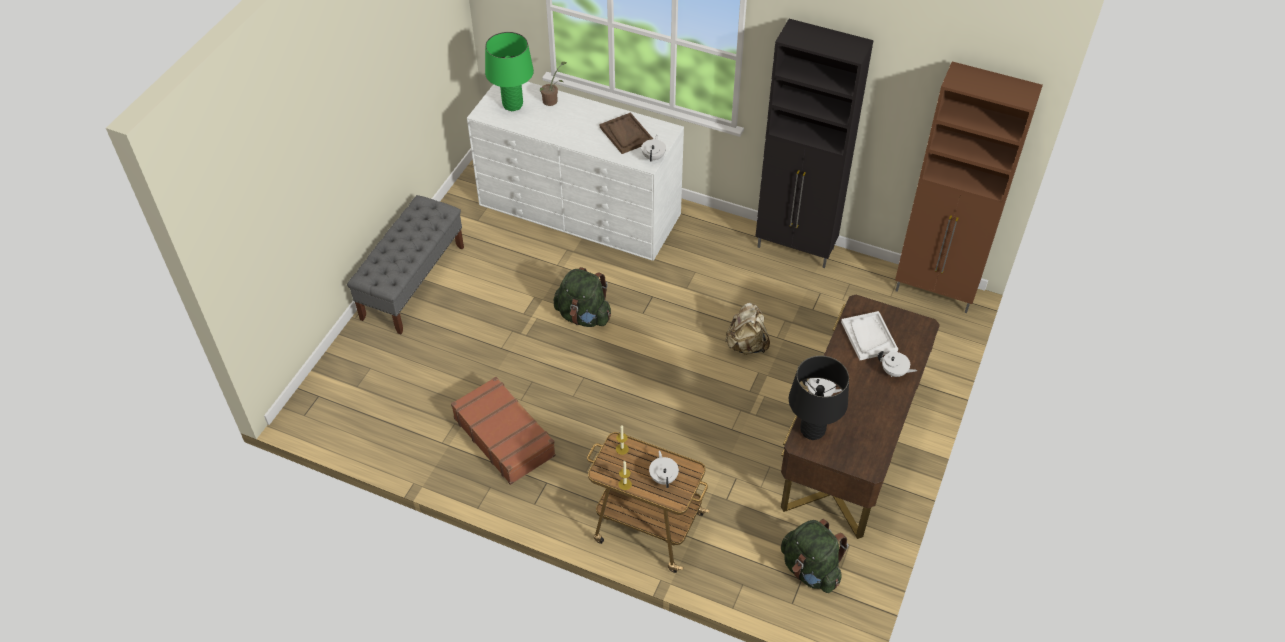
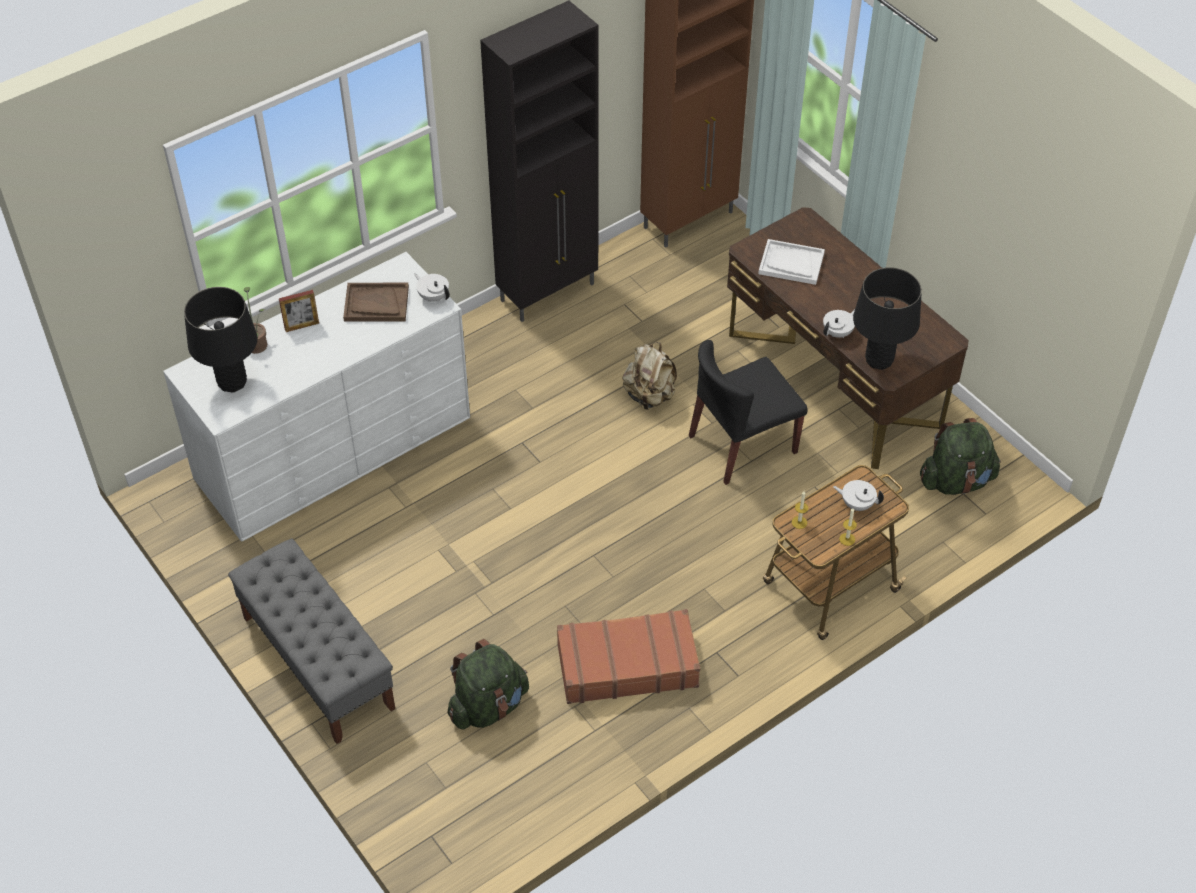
camera: 60 degrees left, 0 degrees up
green table lamp [485,32,534,111] -> black table lamp [184,287,257,392]
green backpack [554,267,611,327] -> green backpack moved to [447,639,529,729]
white teapot [878,351,917,377] -> none
none -> picture frame [279,290,319,332]
none -> black chair [689,340,808,485]

